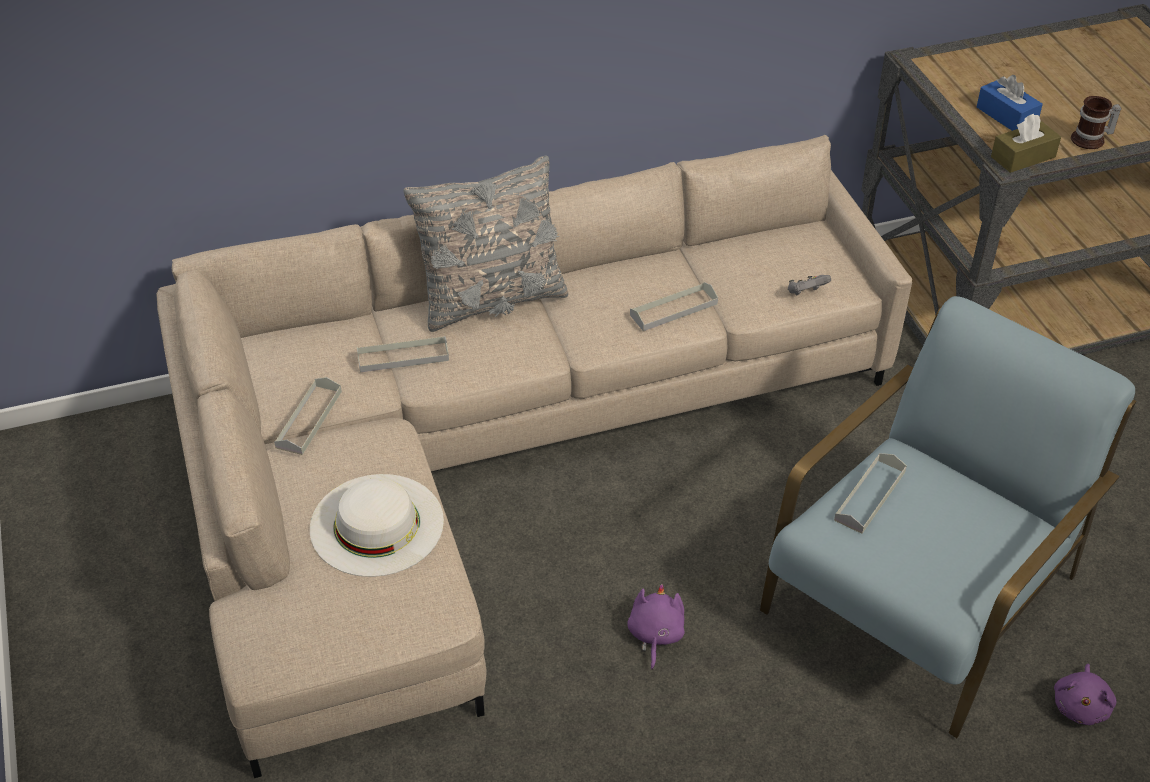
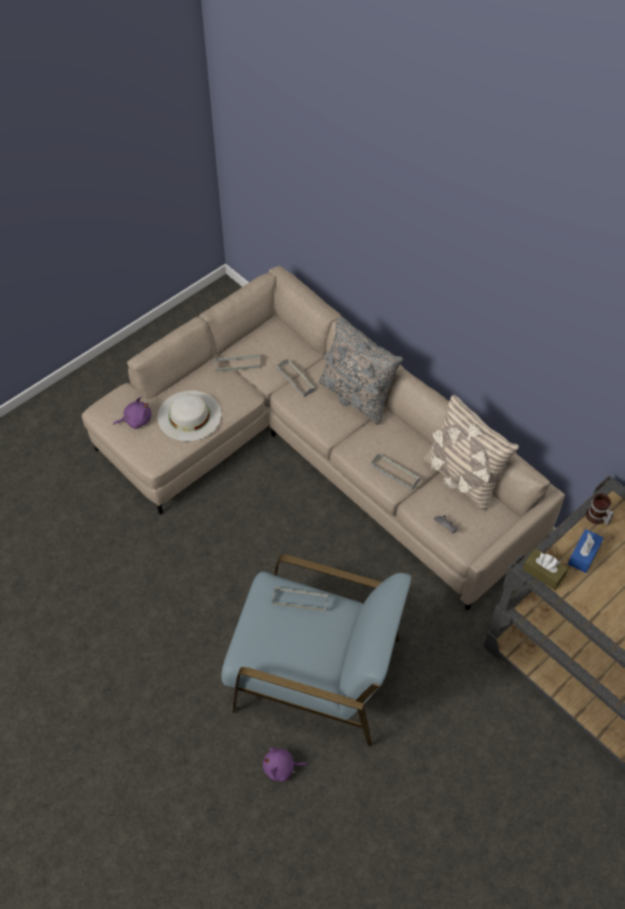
camera: 65 degrees right, 10 degrees up
purple plush toy [627,584,685,670] -> purple plush toy moved to [113,397,151,429]
mug [1071,96,1122,149] -> mug moved to [586,493,614,525]
none -> beige pillow [423,395,519,511]

